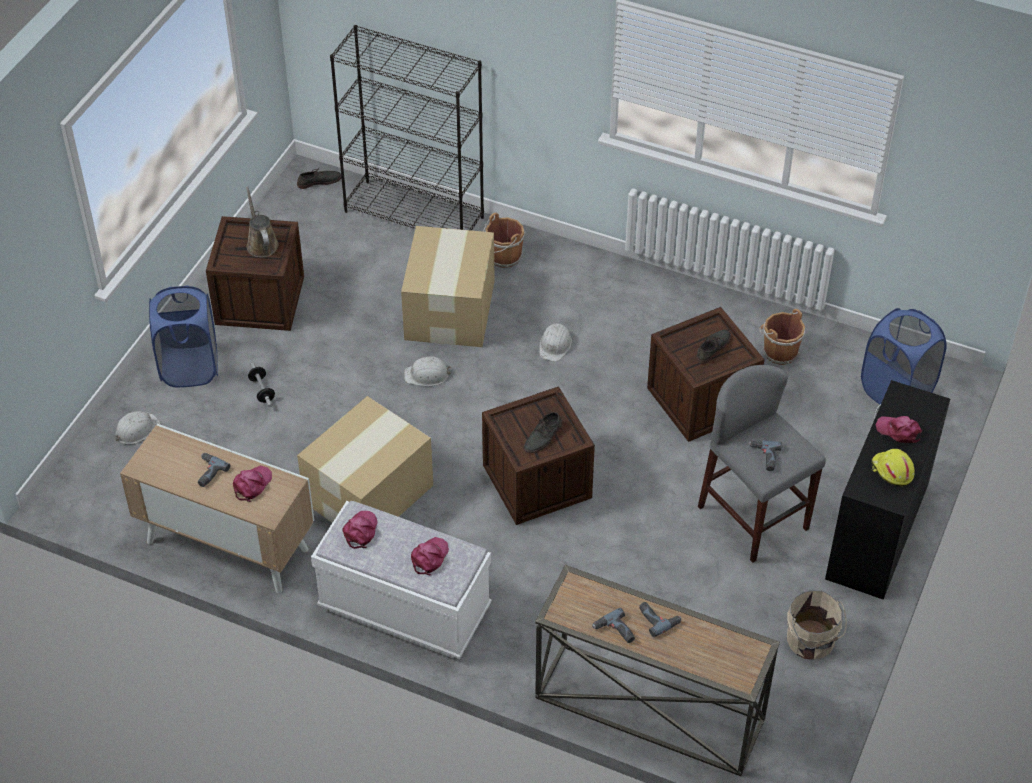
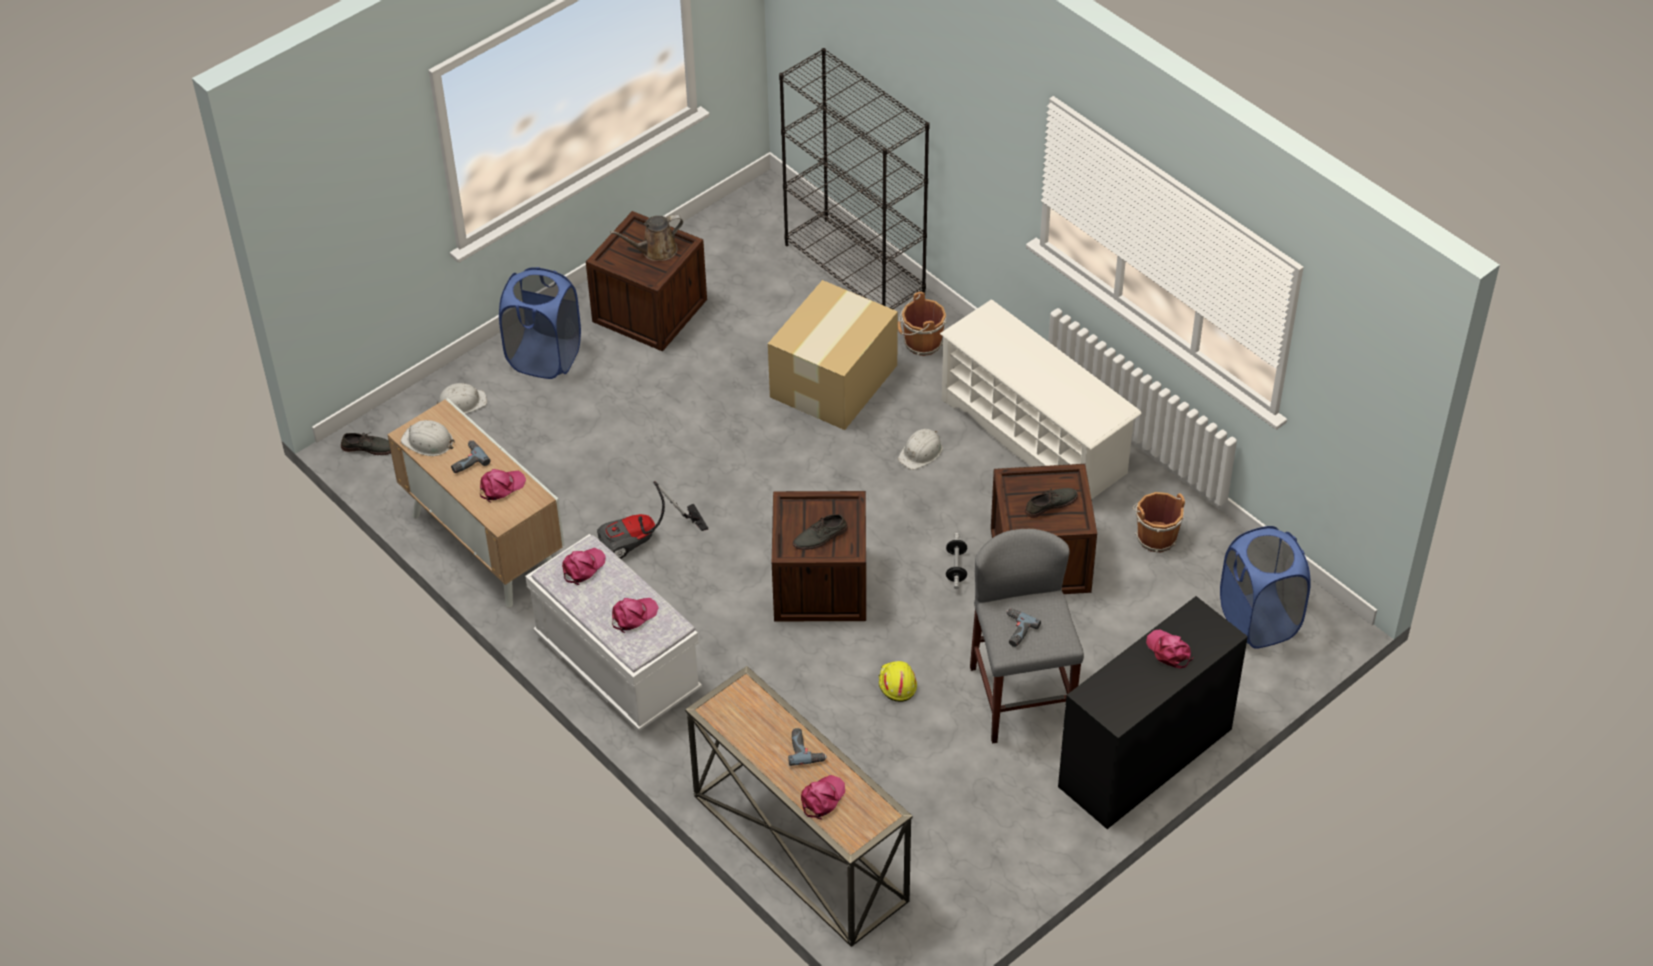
camera: 25 degrees right, 0 degrees up
brown watering can [246,186,279,257] -> brown watering can turned 120 degrees counterclockwise [610,215,683,261]
dumbbell [248,363,275,407] -> dumbbell moved to [946,533,967,589]
grey shoe [297,167,341,189] -> grey shoe moved to [341,432,391,455]
cardboard box [297,396,433,523] -> vacuum cleaner [597,481,708,559]
white hard hat [404,356,452,386] -> white hard hat moved to [401,420,455,456]
power drill [592,608,635,643] -> none
beige bucket [787,590,847,660] -> none
yellow hard hat [871,449,915,486] -> yellow hard hat moved to [878,661,917,702]
none -> pink cap [801,775,845,819]
none -> white shoe rack [940,300,1142,499]

